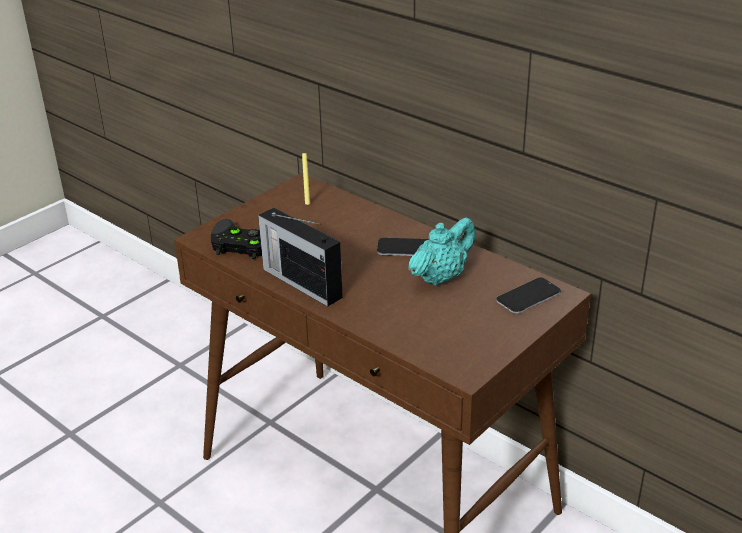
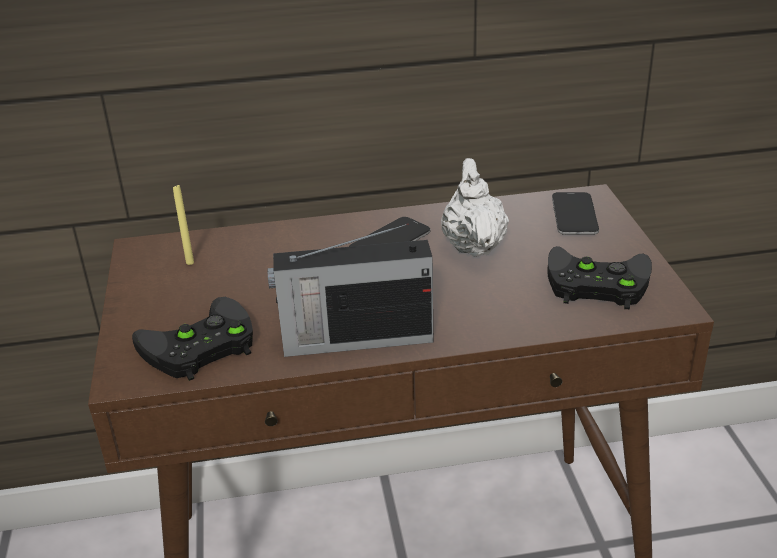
camera: 50 degrees left, 0 degrees up
turquoise teapot [408,217,476,286] -> white teapot [441,158,509,257]
none -> black game controller [548,246,652,309]

